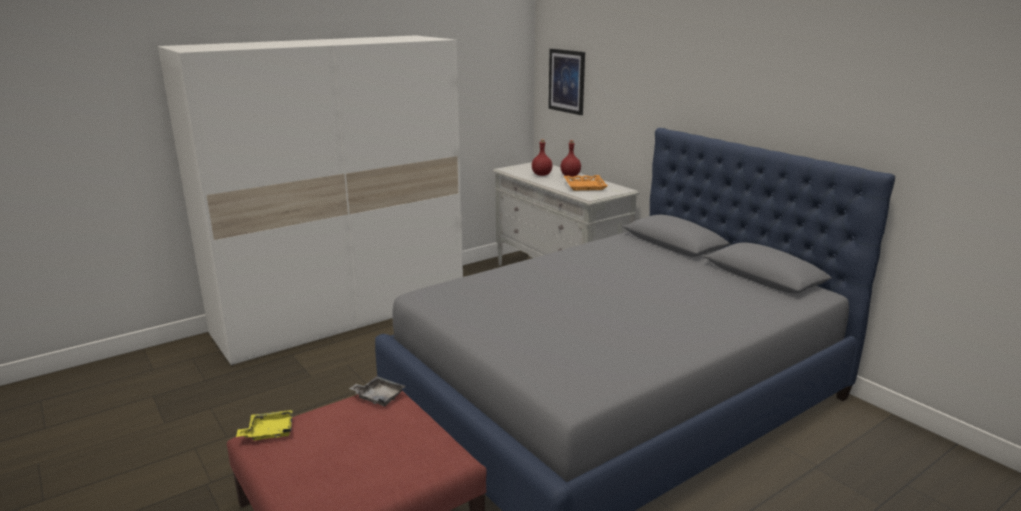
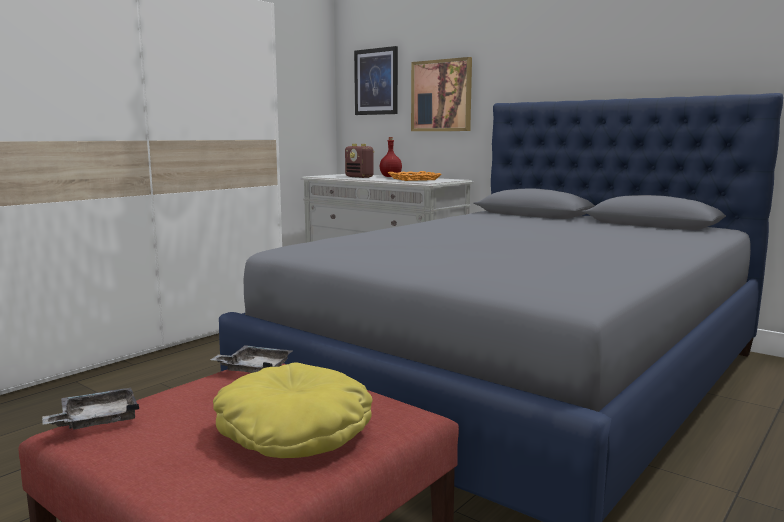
camera: 15 degrees left, 10 degrees down
yellow tray [236,410,292,441] -> grey tray [42,388,139,430]
red bottle [532,139,552,176] -> radio [345,144,375,178]
none -> yellow pillow [213,362,372,458]
none -> picture [411,57,472,131]

